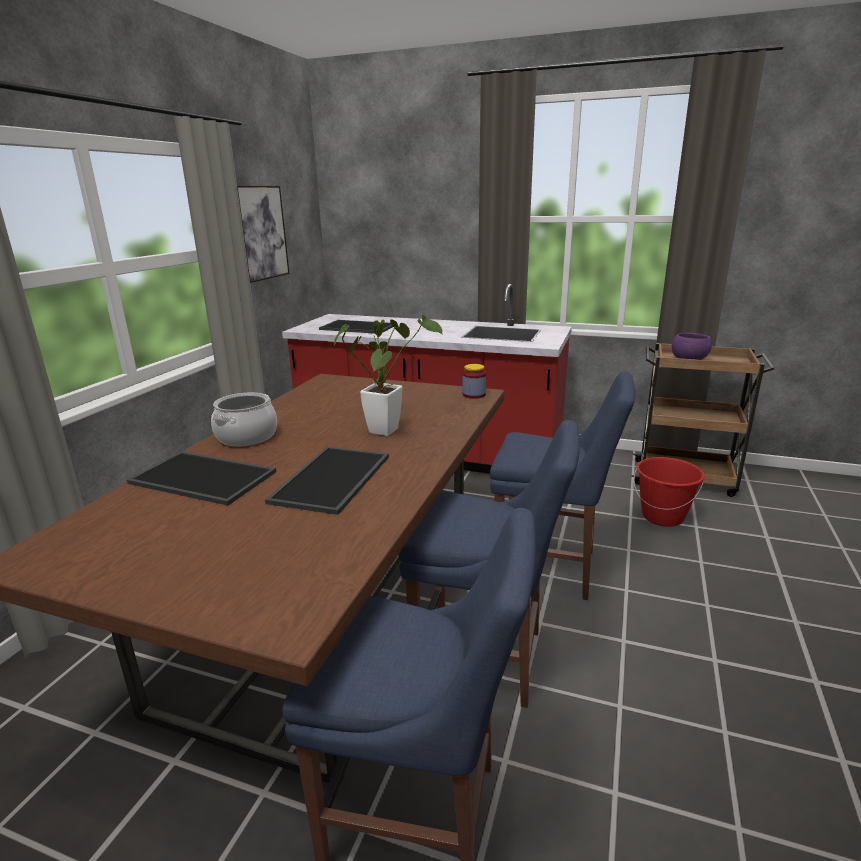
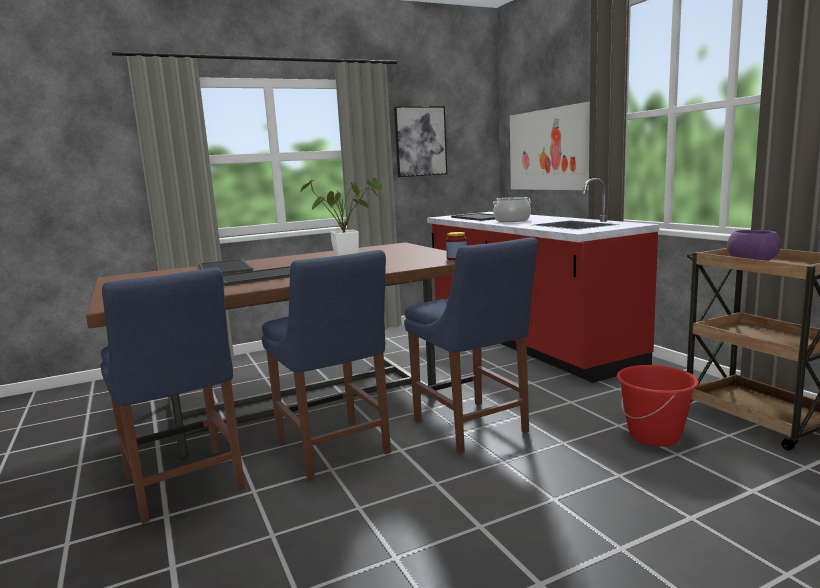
camera: 45 degrees right, 10 degrees down
cooking pot [211,393,277,446] -> cooking pot moved to [492,197,531,222]
none -> picture [510,102,590,190]

